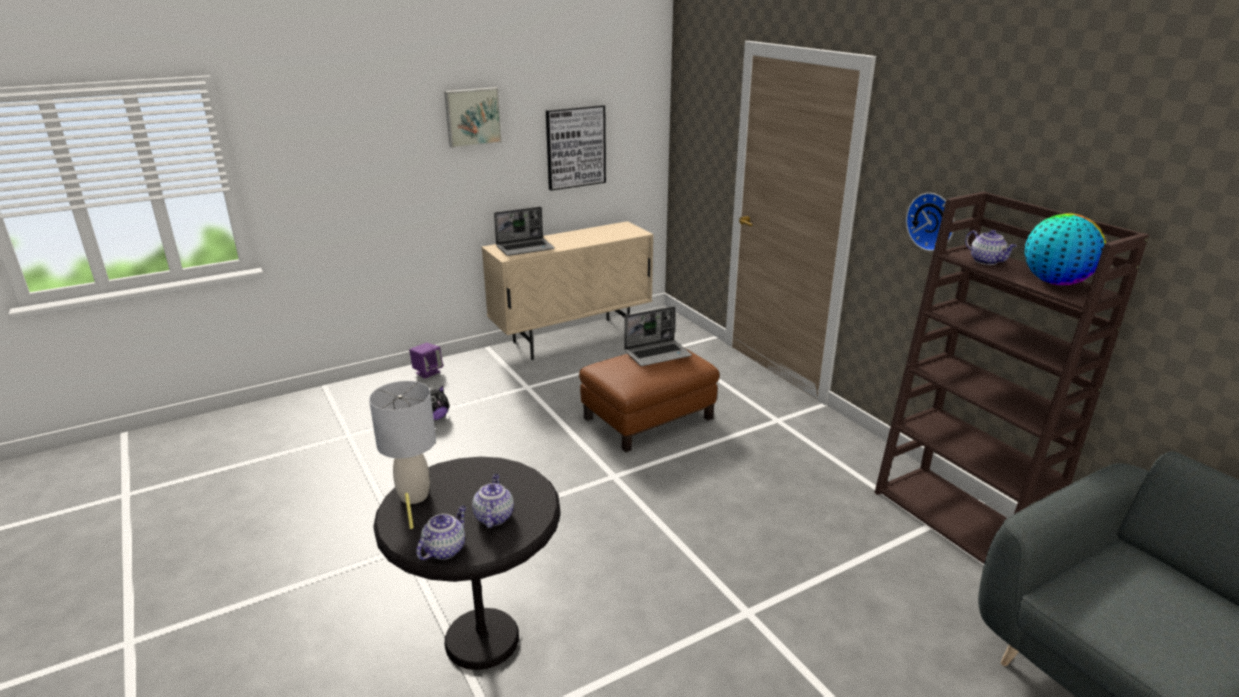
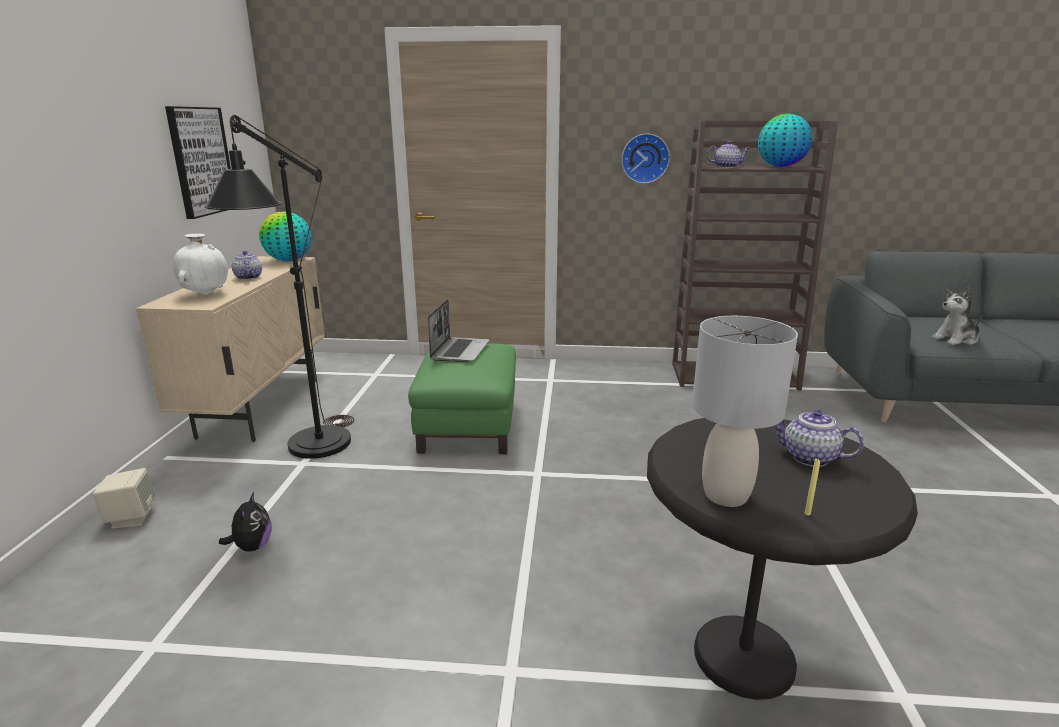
camera: 55 degrees left, 5 degrees down
purple speaker [409,343,443,378] -> beige speaker [93,468,156,528]
teapot [416,506,466,560] -> teapot moved to [232,251,262,280]
picture [444,87,502,148] -> none
laptop [494,207,555,256] -> white vase [173,234,228,295]
brown ottoman [579,348,719,452] -> green ottoman [408,343,516,454]
none -> black floor lamp [204,115,354,459]
none -> globe [259,212,312,261]
none -> plush toy [932,287,982,345]

